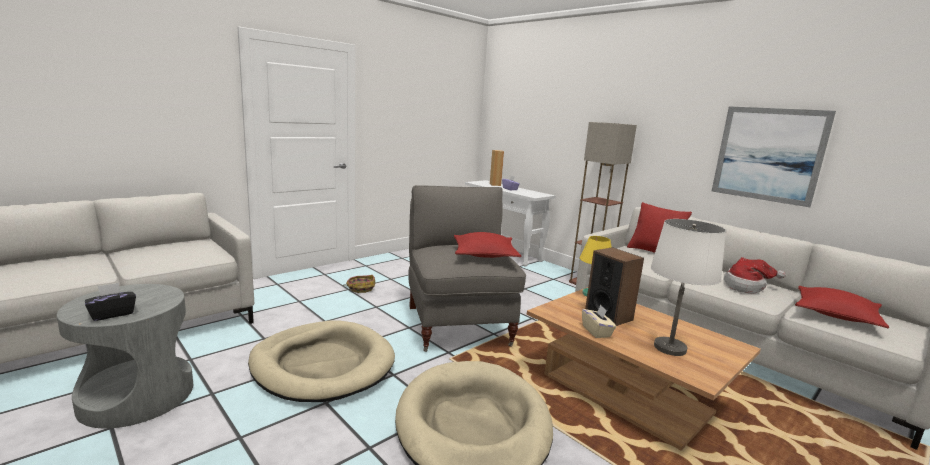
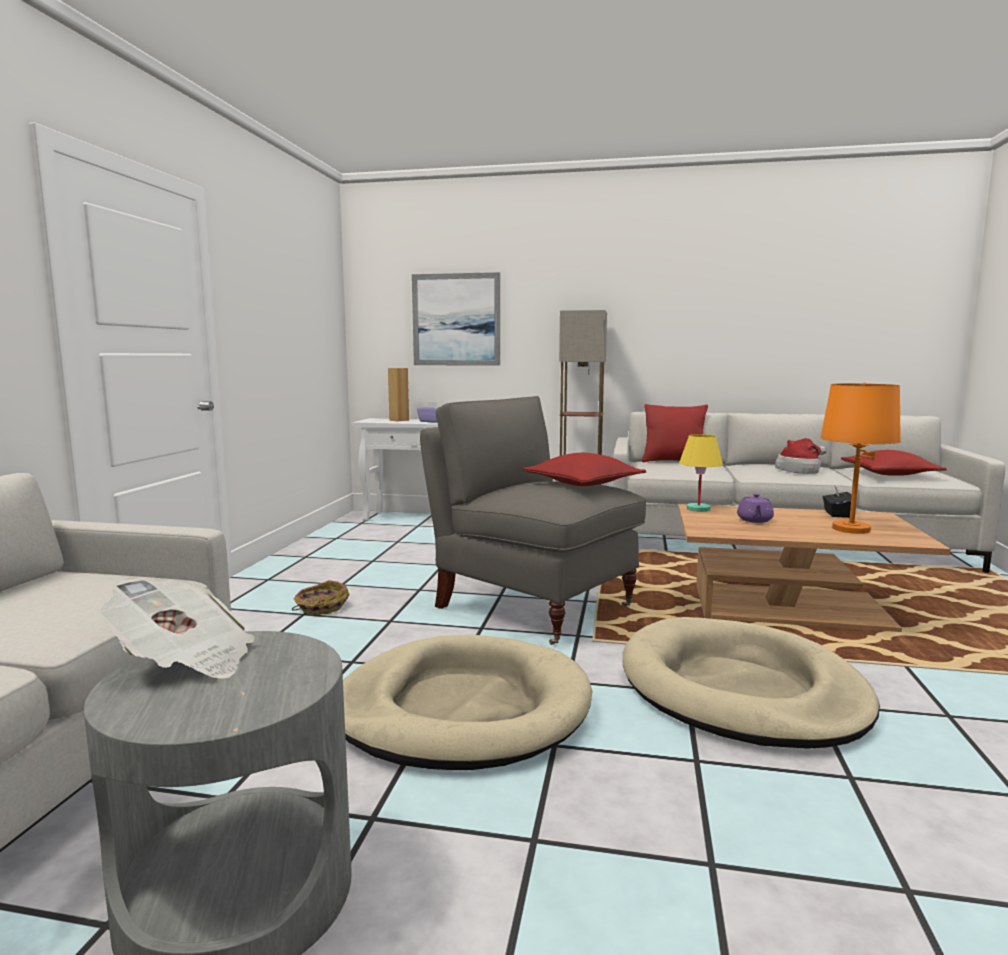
camera: 35 degrees left, 5 degrees down
black tissue box [85,283,136,321] -> black tissue box moved to [823,485,852,518]
beige tissue box [582,305,616,338] -> none
speaker [585,247,644,326] -> purple teapot [737,494,774,523]
white table lamp [651,219,726,356] -> orange table lamp [820,383,901,534]
picture [712,106,836,207] -> picture moved to [412,272,500,366]
none -> newspaper [101,579,255,679]

